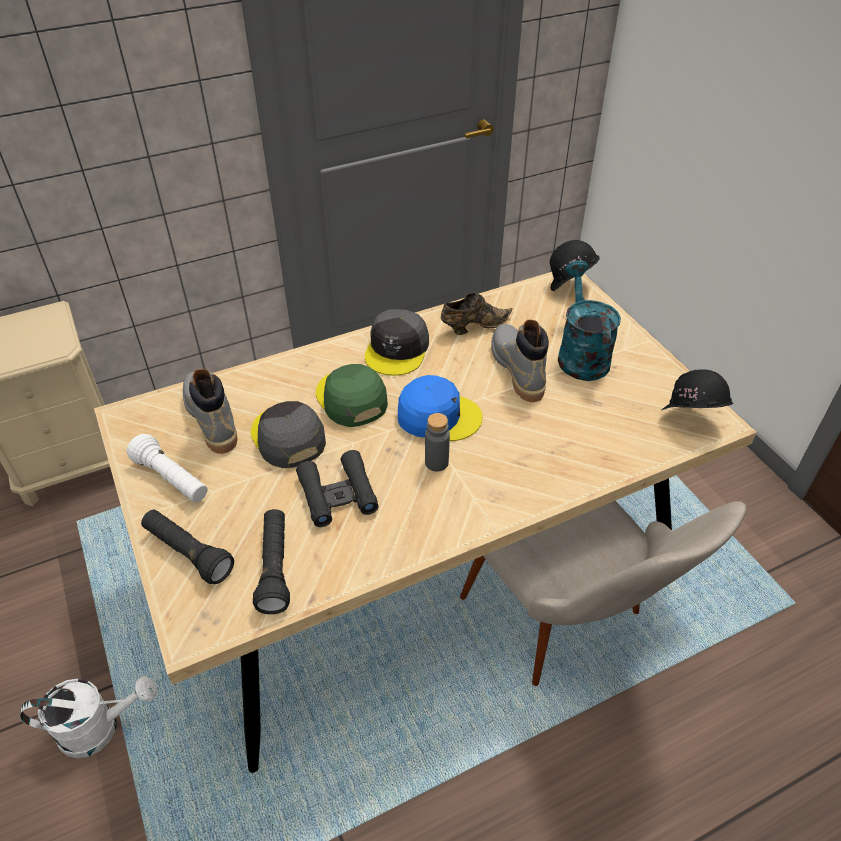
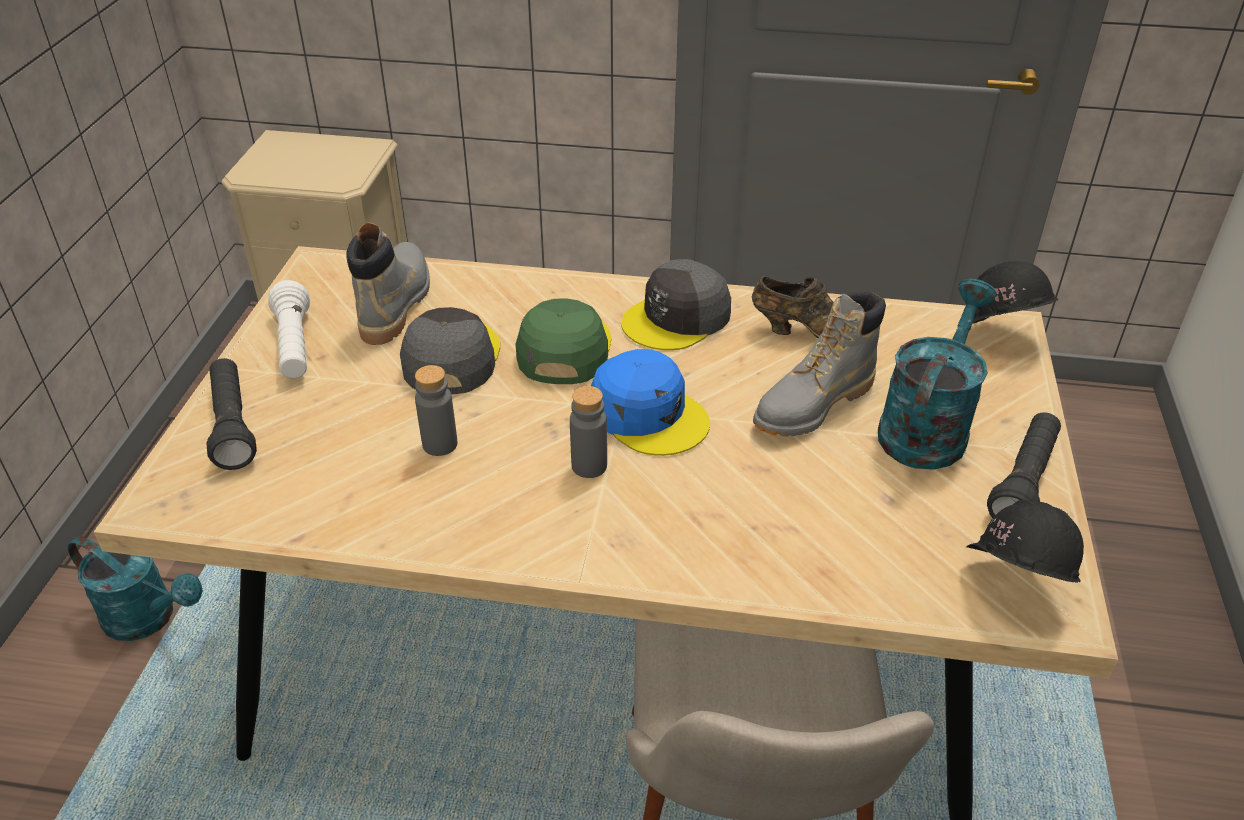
camera: 35 degrees right, 5 degrees down
white watering can [20,676,157,758] -> turquoise watering can [68,536,203,641]
black flashlight [253,509,290,614] -> black flashlight moved to [987,412,1061,518]
black binoculars [296,450,379,527] -> grey bottle [415,365,457,456]
grey boot [491,320,549,402] -> grey boot turned 150 degrees counterclockwise [753,291,886,437]

